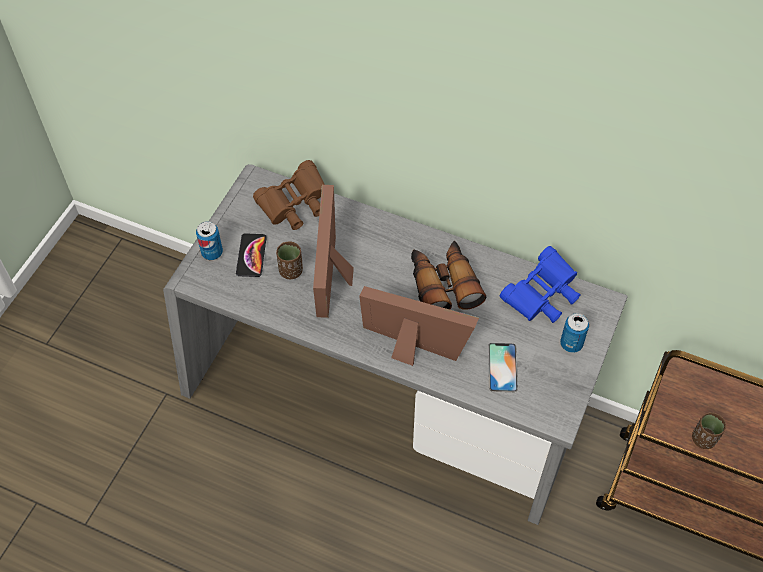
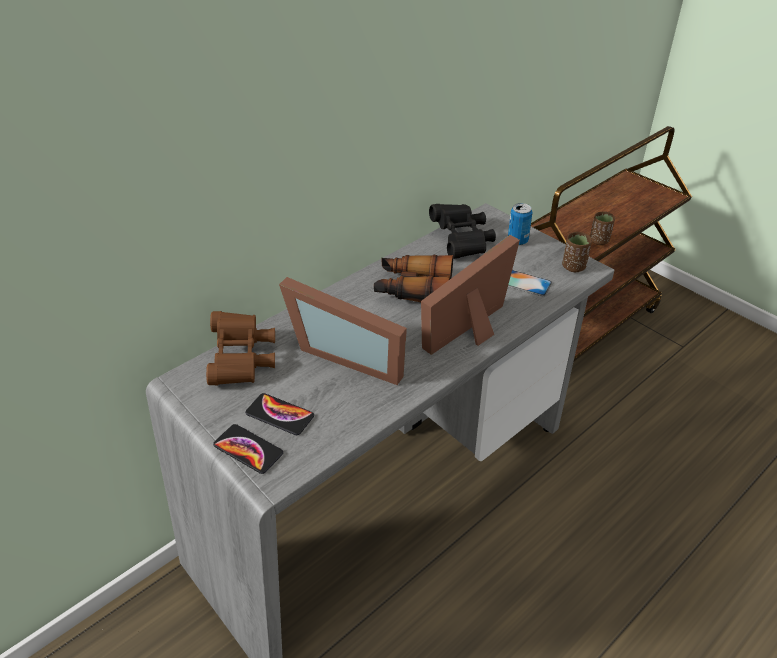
camera: 65 degrees left, 15 degrees down
can [196,221,223,260] -> phone [213,424,283,474]
brown cup [276,241,303,279] -> brown cup moved to [562,232,592,272]
blue binoculars [500,246,581,323] -> black binoculars [429,204,496,259]

